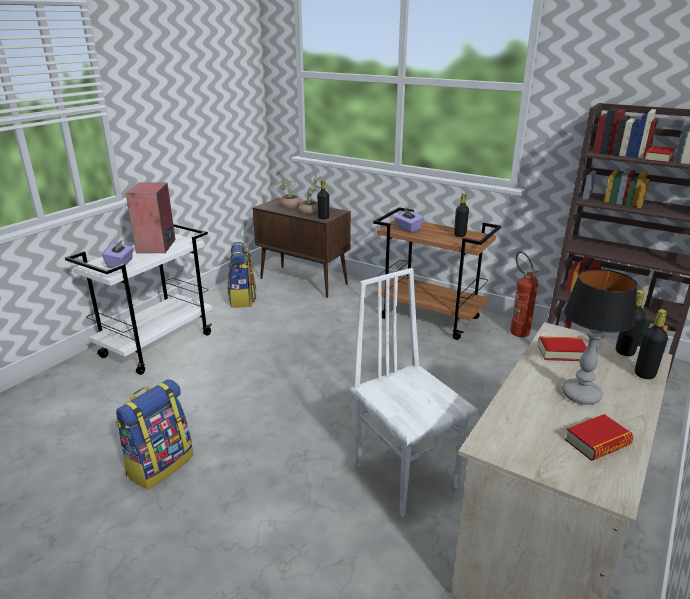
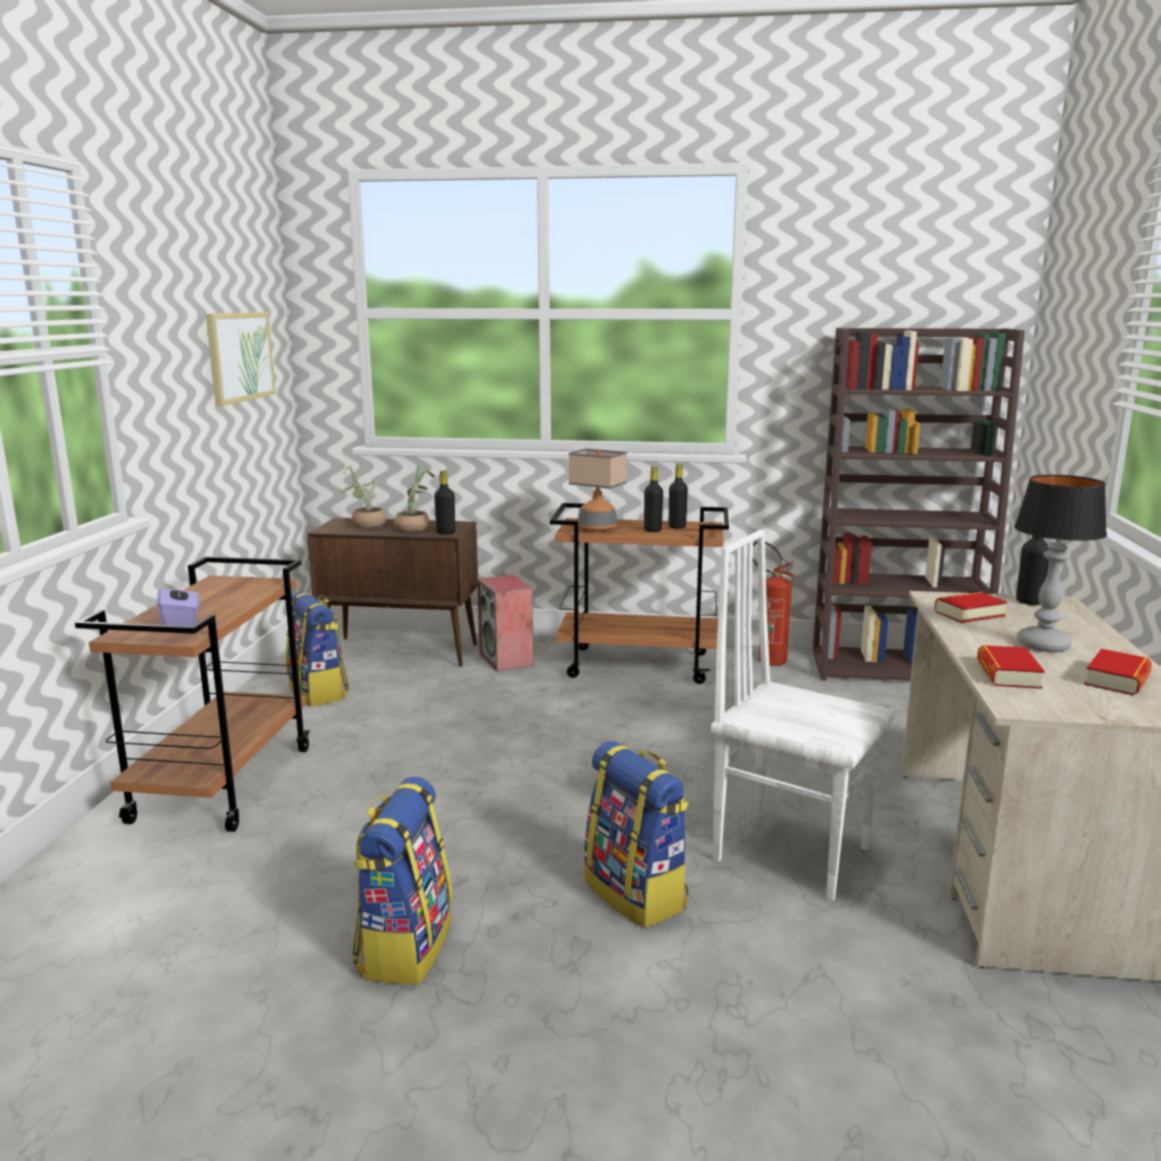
camera: 25 degrees left, 10 degrees down
white cart [65,223,212,375] -> brown cart [75,557,310,832]
speaker [126,182,175,253] -> speaker moved to [477,575,534,672]
purple tissue box [395,208,424,232] -> table lamp [569,449,627,532]
black bottle [635,309,668,379] -> black bottle moved to [644,466,663,532]
book [644,146,675,163] -> book moved to [977,645,1045,689]
none -> picture [206,312,276,406]
none -> backpack [584,741,689,928]

